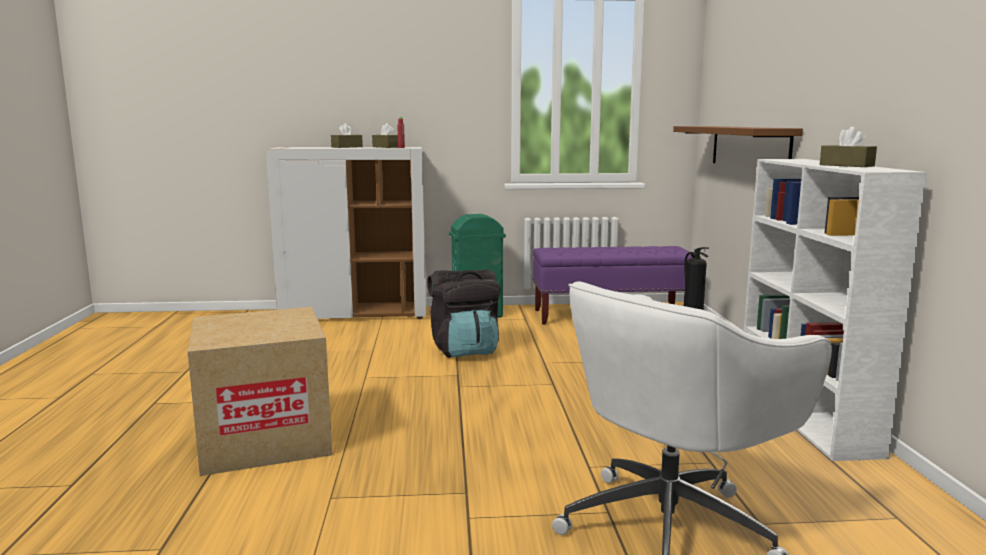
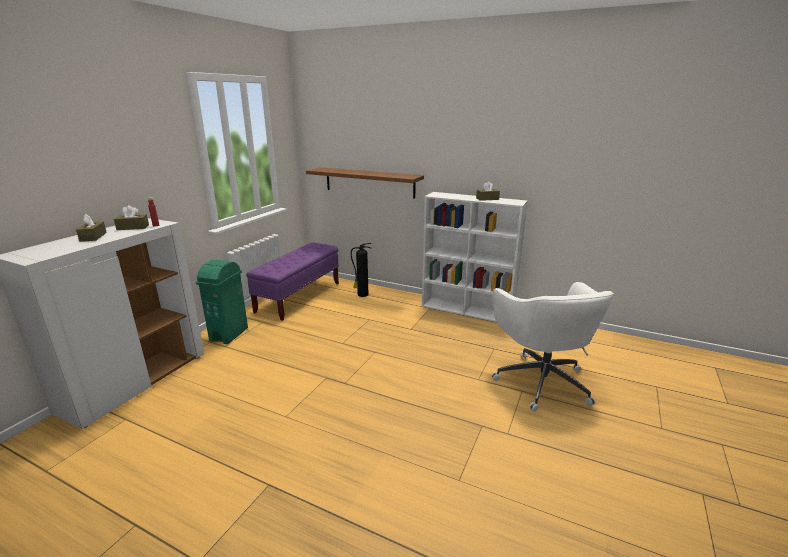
camera: 60 degrees left, 10 degrees up
cardboard box [188,307,332,476] -> none
black backpack [427,269,501,358] -> none

